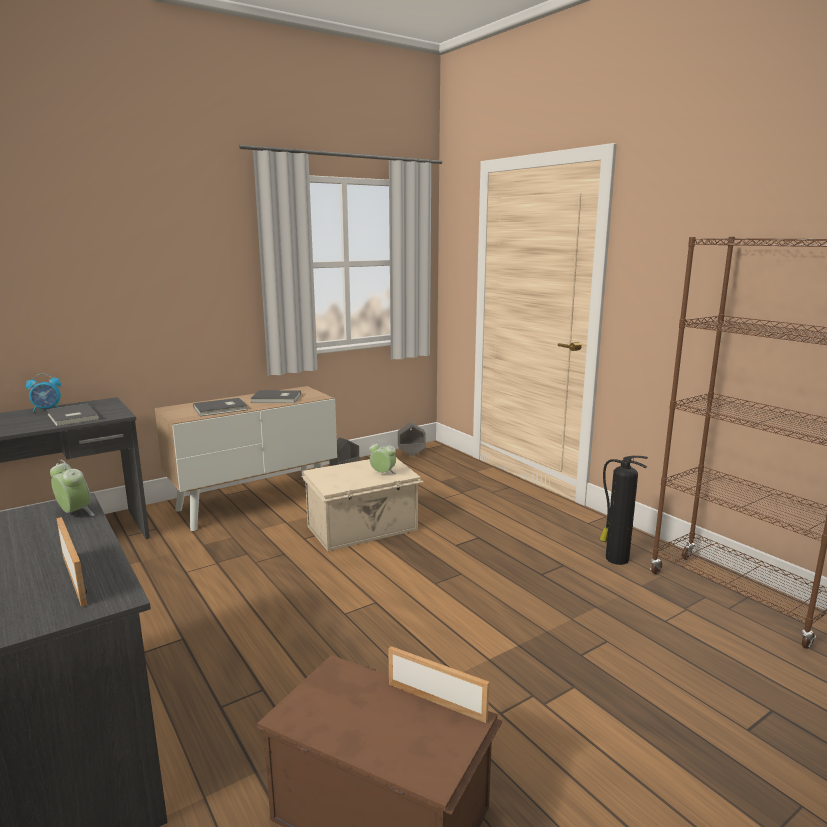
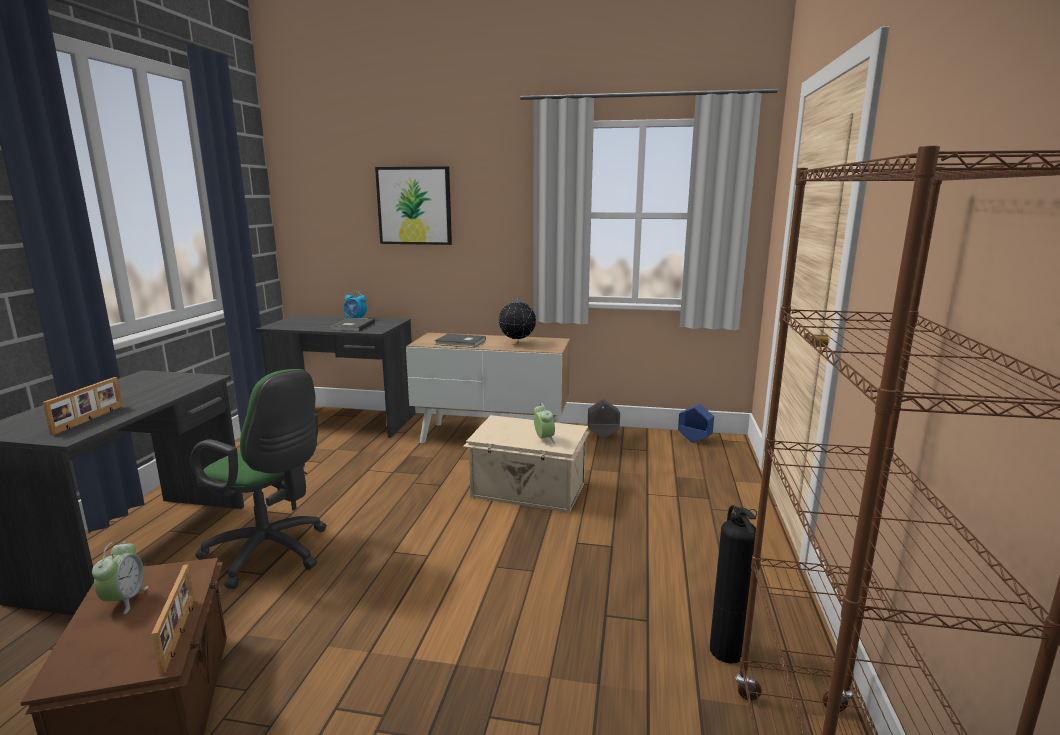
camera: 45 degrees right, 0 degrees up
alarm clock [50,459,94,516] -> alarm clock moved to [92,542,148,614]
grey book [250,390,301,403] -> globe [499,297,536,344]
grey planter [398,422,426,456] -> blue planter [678,404,714,443]
none -> green office chair [190,369,327,589]
none -> picture [375,166,452,245]

